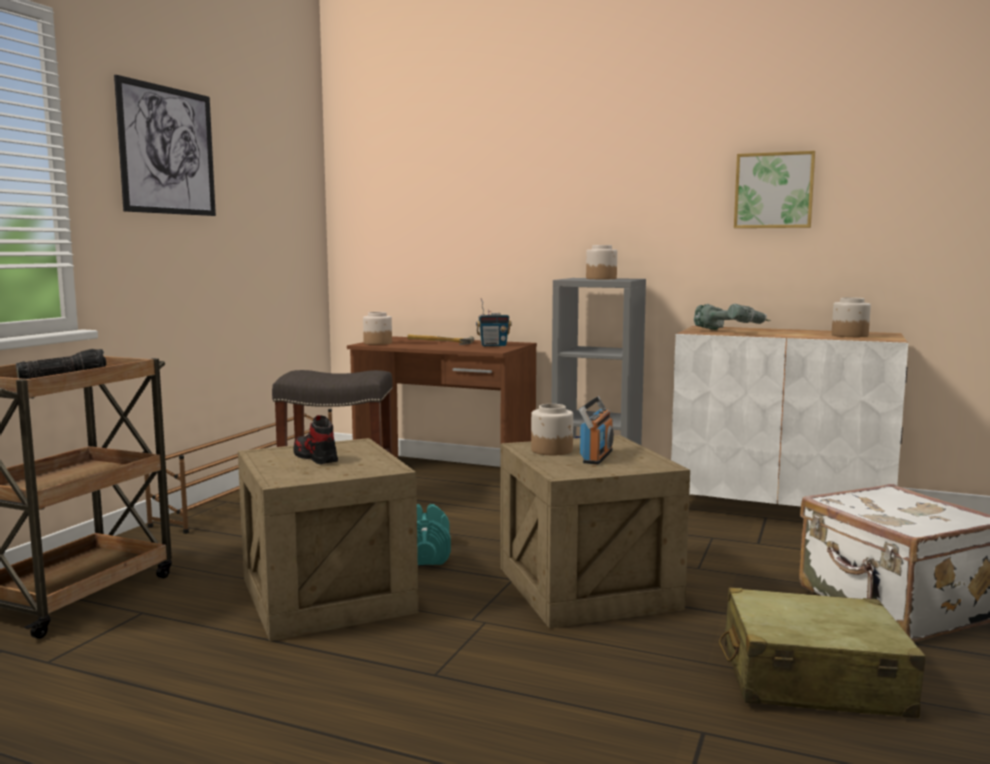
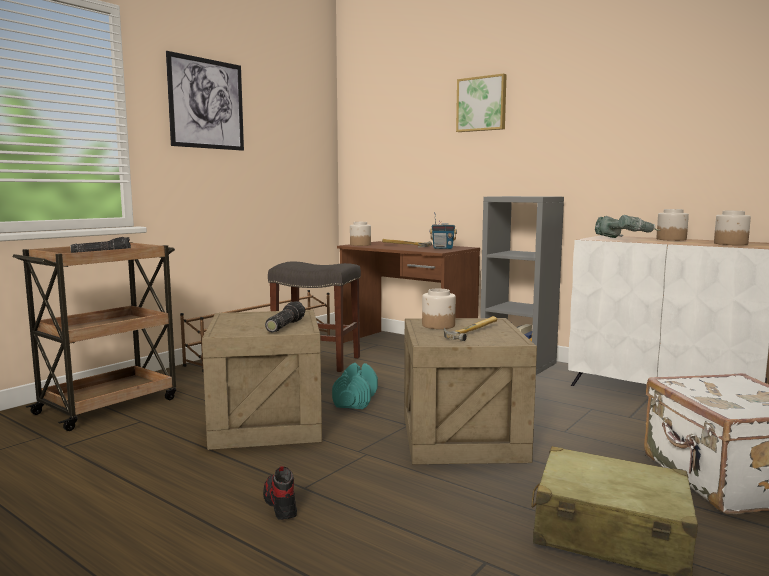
camera: 15 degrees right, 0 degrees up
shoe [293,415,338,464] -> shoe moved to [263,466,297,520]
radio [579,396,614,465] -> hammer [444,316,497,341]
jar [586,245,617,279] -> jar moved to [656,209,689,241]
picture [734,151,815,228] -> picture moved to [456,73,507,132]
none -> flashlight [265,301,305,332]

